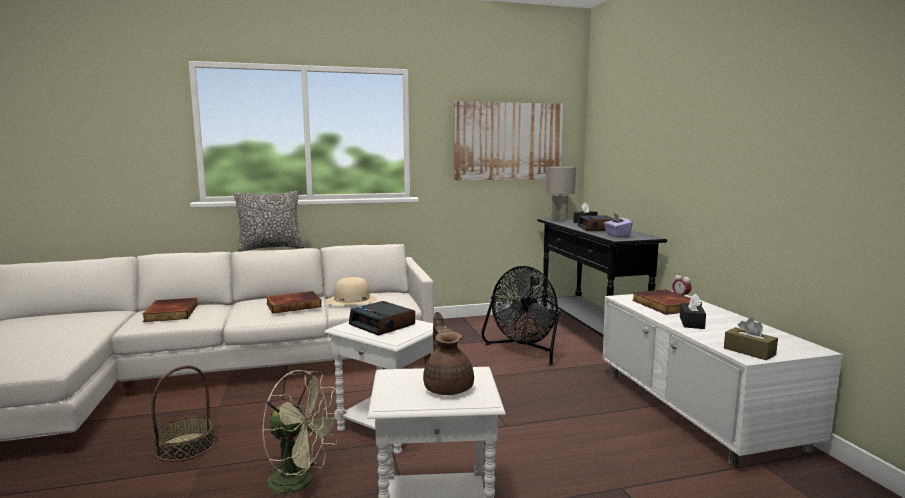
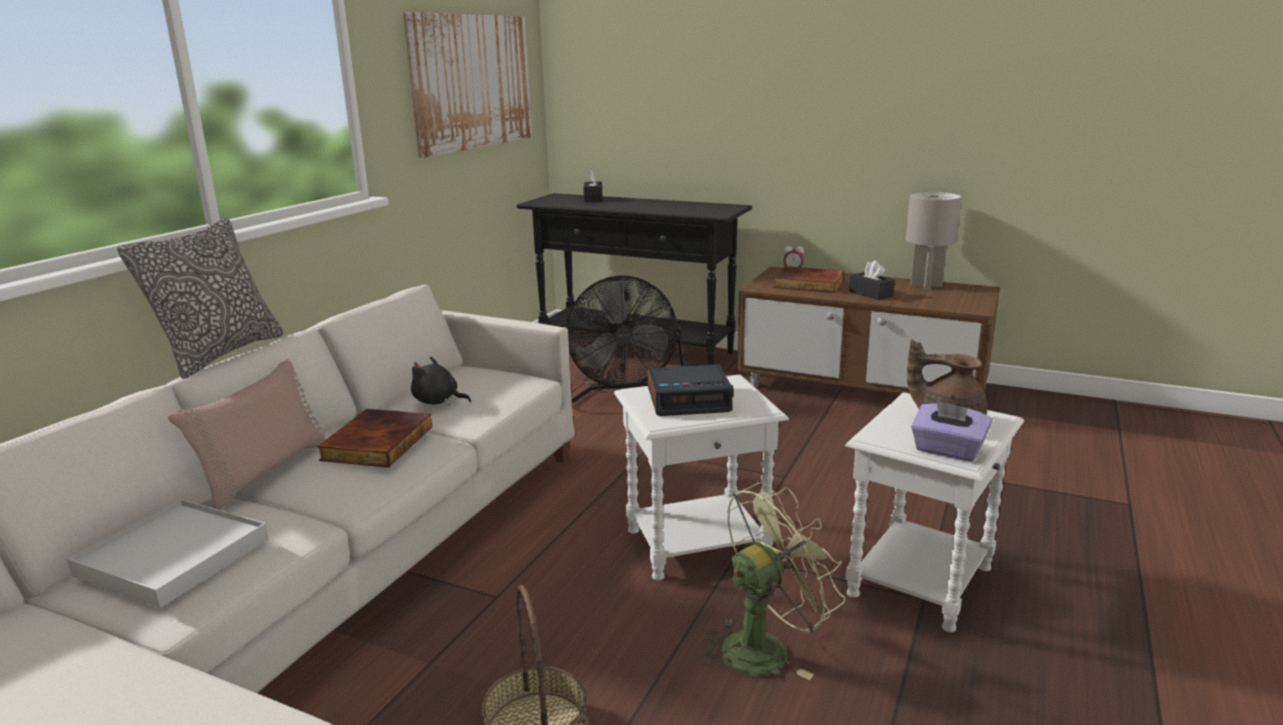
camera: 50 degrees left, 10 degrees up
book [142,298,198,322] -> white tray [67,499,269,608]
beige hat [327,277,377,305] -> black plush toy [411,356,471,405]
grey table lamp [546,167,576,221] -> grey table lamp moved to [906,192,962,290]
alarm clock [578,215,615,231] -> none
white tv stand [603,291,843,466] -> brown tv stand [738,266,1000,394]
purple tissue box [604,213,633,237] -> purple tissue box moved to [911,401,992,462]
brown tissue box [724,318,778,360] -> none
none -> beige pillow [168,360,326,510]

